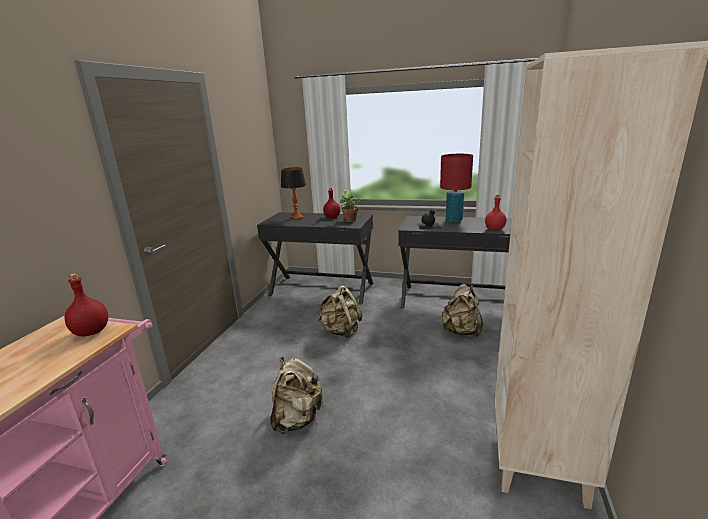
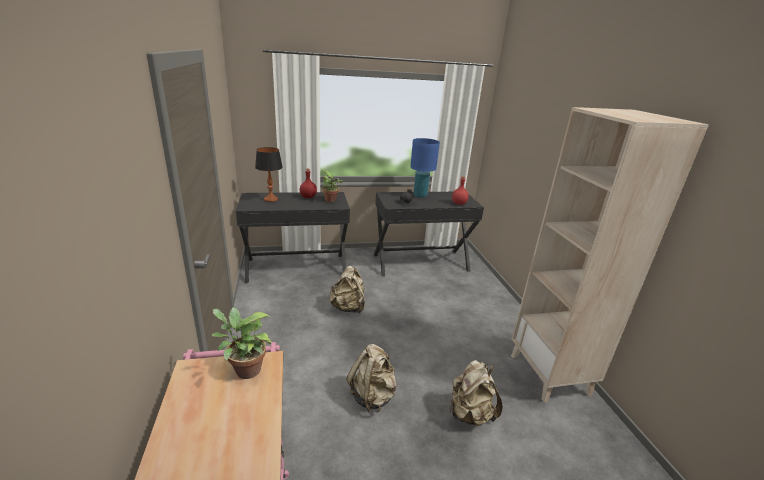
camera: 30 degrees left, 5 degrees up
red bottle [65,273,108,337] -> potted plant [212,307,271,379]
red table lamp [440,154,473,222] -> blue table lamp [410,138,440,198]
beige backpack [442,284,483,337] -> beige backpack moved to [449,360,503,426]

